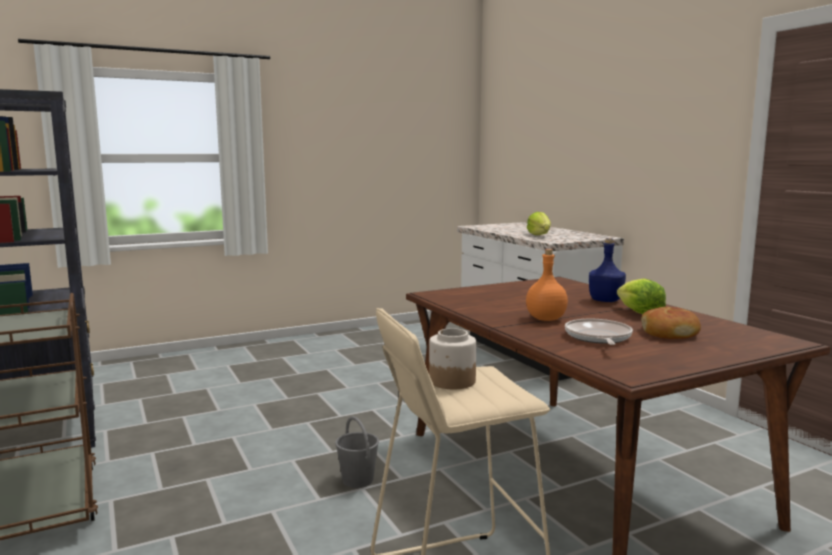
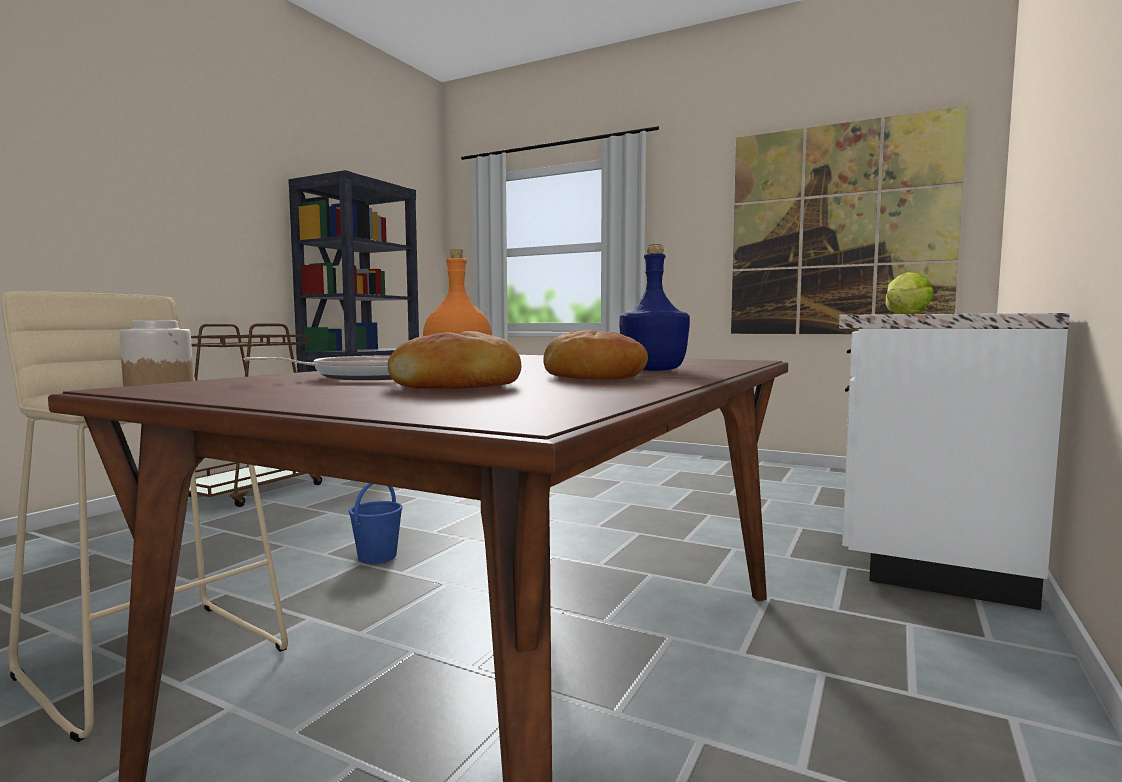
camera: 55 degrees right, 5 degrees down
grey bucket [335,416,379,488] -> blue bucket [349,483,403,564]
lettuce [617,279,666,314] -> bread [543,330,648,380]
none -> picture [731,106,968,334]

